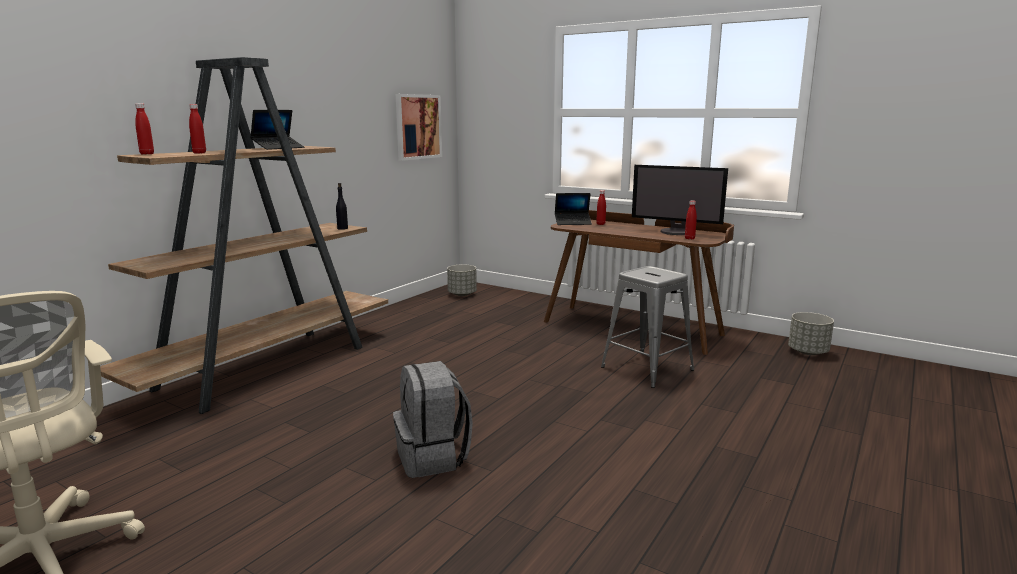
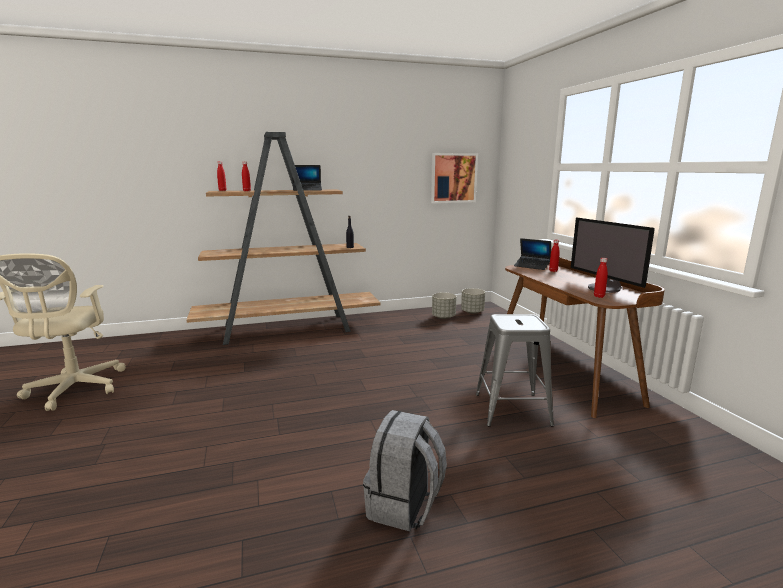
camera: 40 degrees right, 0 degrees up
grey backpack [393,361,473,478] -> grey backpack moved to [363,410,447,532]
grey planter [788,312,834,355] -> grey planter moved to [432,293,457,319]

